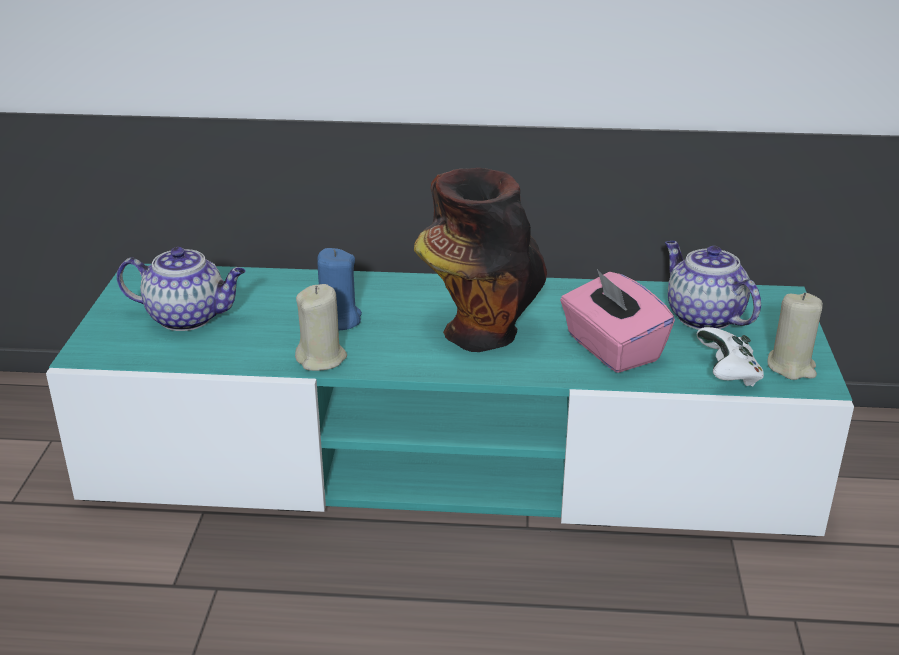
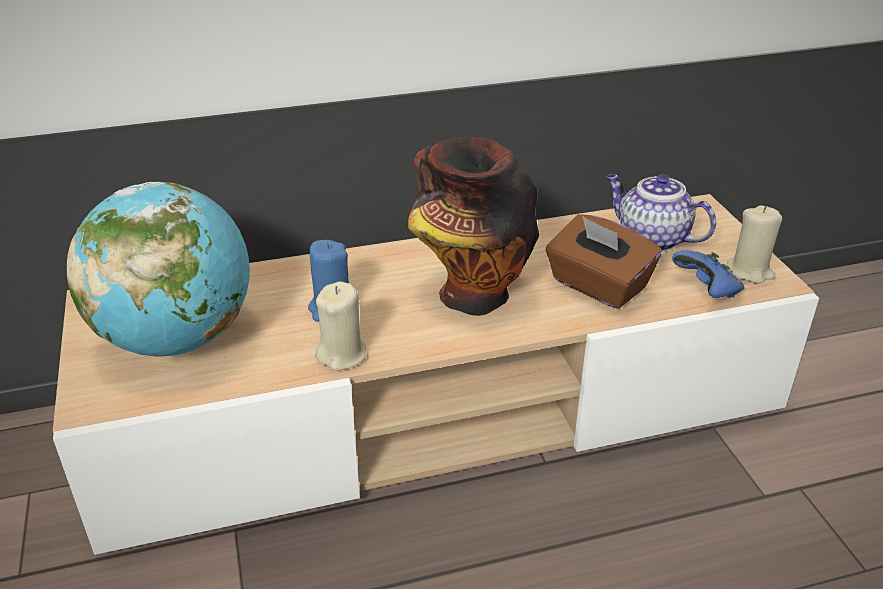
camera: 20 degrees left, 5 degrees up
turquoise tv stand [46,264,854,537] -> beige tv stand [53,194,819,555]
teapot [117,247,246,331] -> globe [67,182,250,356]
pink tissue box [560,269,675,373] -> brown tissue box [545,214,662,309]
white game controller [697,327,764,387] -> blue game controller [672,250,744,298]

